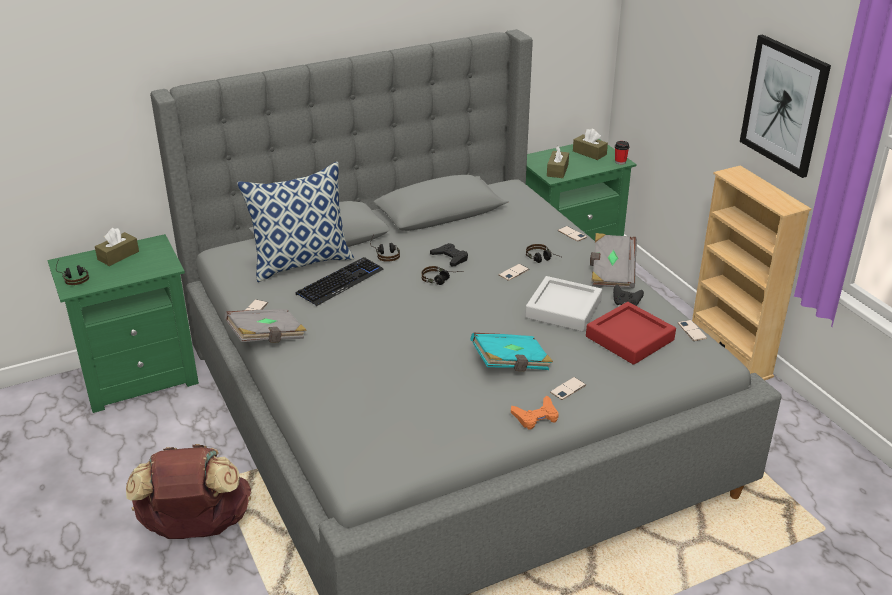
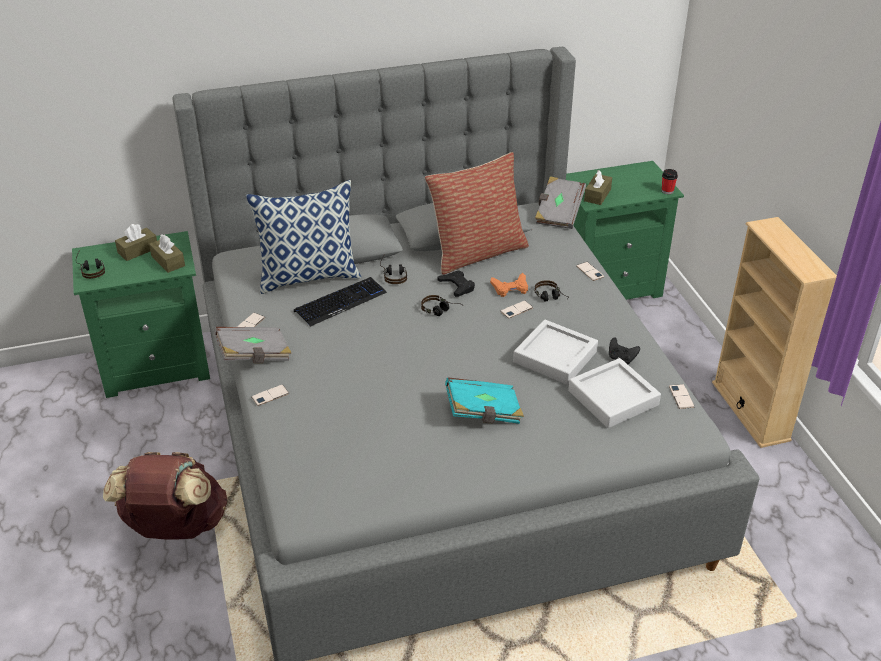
camera: 10 degrees right, 5 degrees up
orange game controller [511,396,559,429] -> orange game controller moved to [490,273,528,297]
phone [550,377,586,400] -> phone moved to [251,384,289,406]
brown tissue box [573,129,608,160] -> brown tissue box moved to [149,234,185,273]
red tray [586,302,676,365] -> grey tray [568,358,661,428]
grey book [590,233,637,288] -> grey book moved to [535,176,586,229]
picture [740,35,831,178] -> none
none -> pillow [425,152,529,275]

